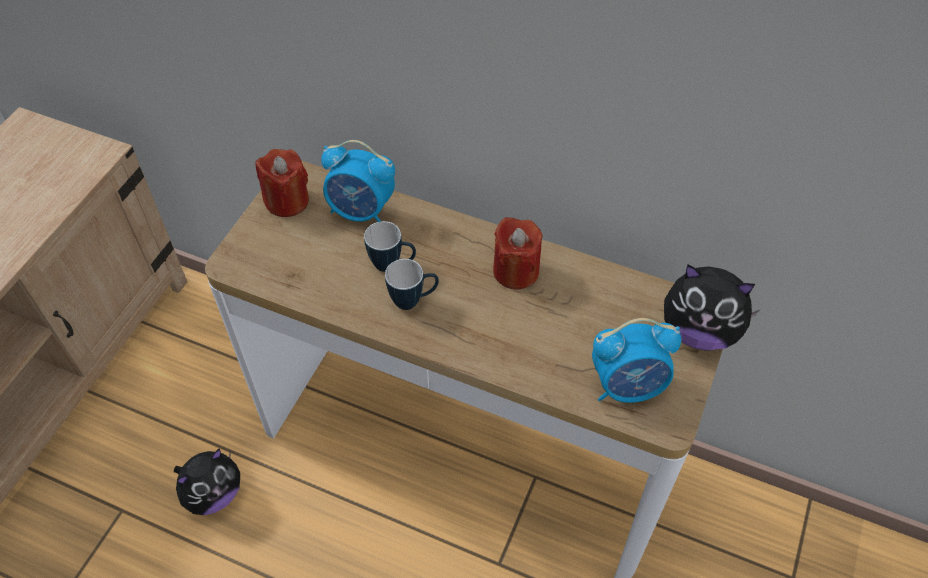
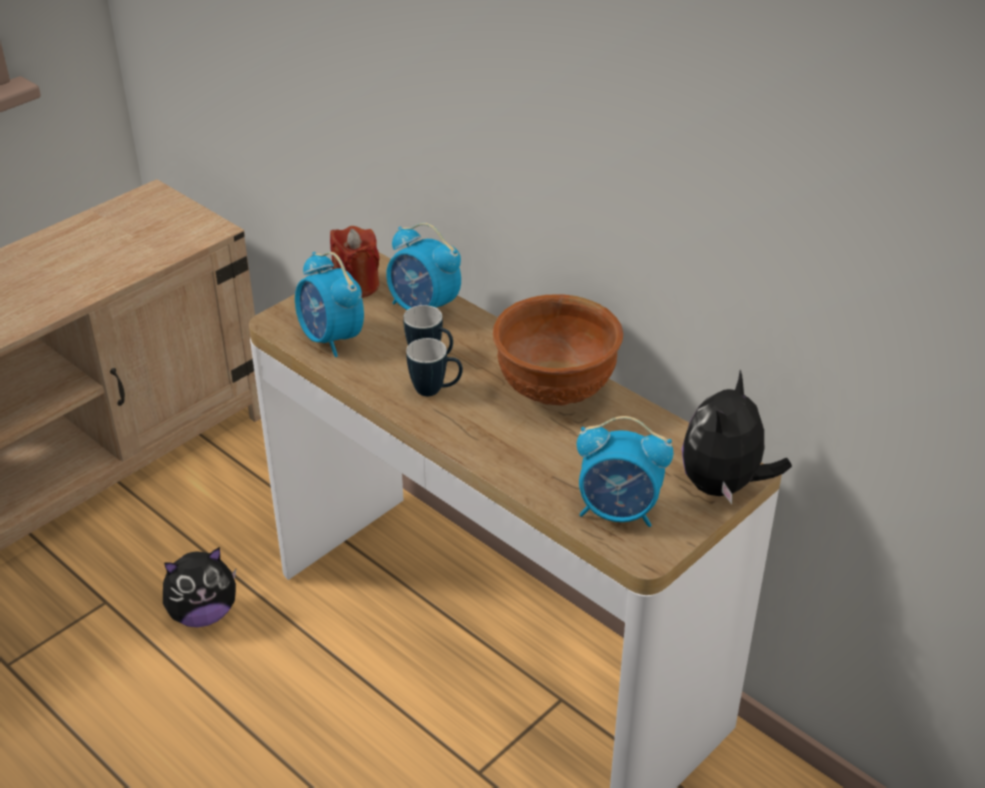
camera: 20 degrees right, 15 degrees down
red candle [493,217,543,290] -> brown bowl [493,294,623,406]
plush toy [664,265,761,351] -> plush toy turned 75 degrees clockwise [682,370,792,504]
none -> alarm clock [295,252,364,357]

